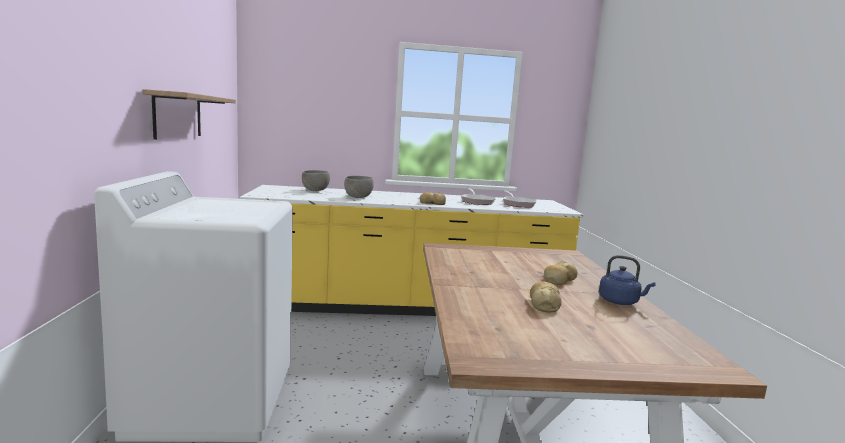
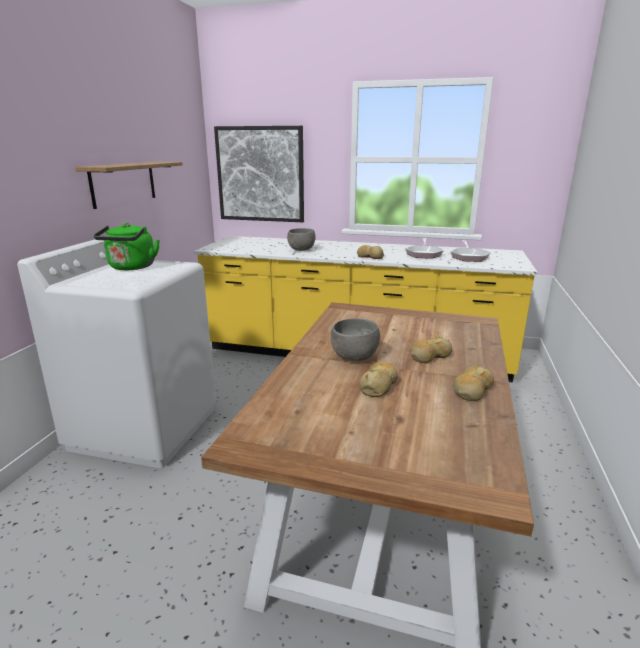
camera: 20 degrees right, 10 degrees up
grey bowl [302,170,330,191] -> grey bowl moved to [331,318,380,361]
blue kettle [599,255,656,305] -> bread [453,365,494,401]
none -> green kettle [94,223,160,270]
none -> picture [214,126,304,222]

